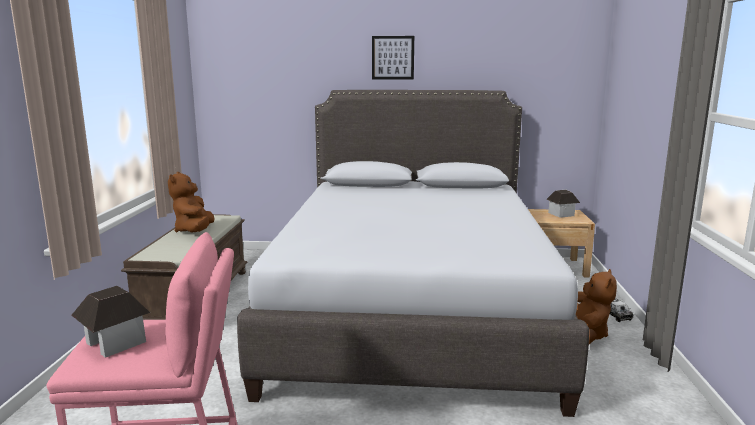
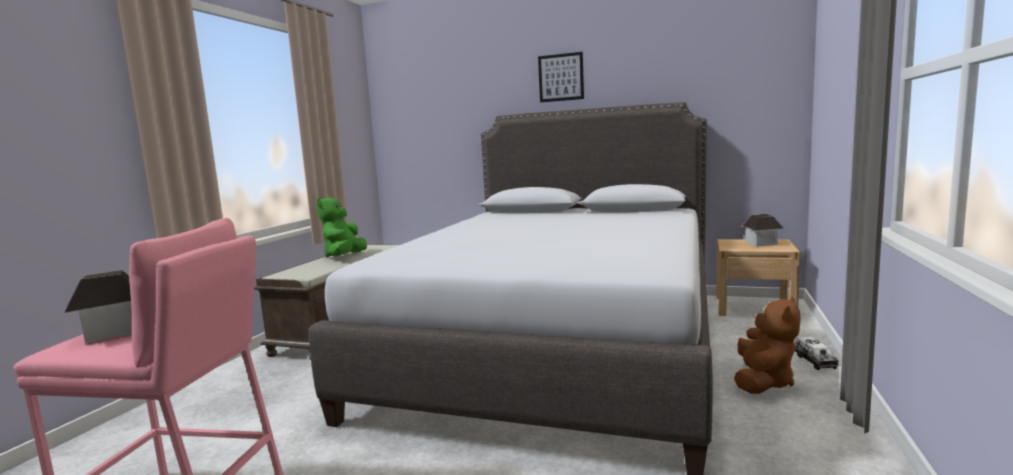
camera: 15 degrees right, 5 degrees down
brown plush toy [168,172,215,233] -> green plush toy [317,197,367,258]

